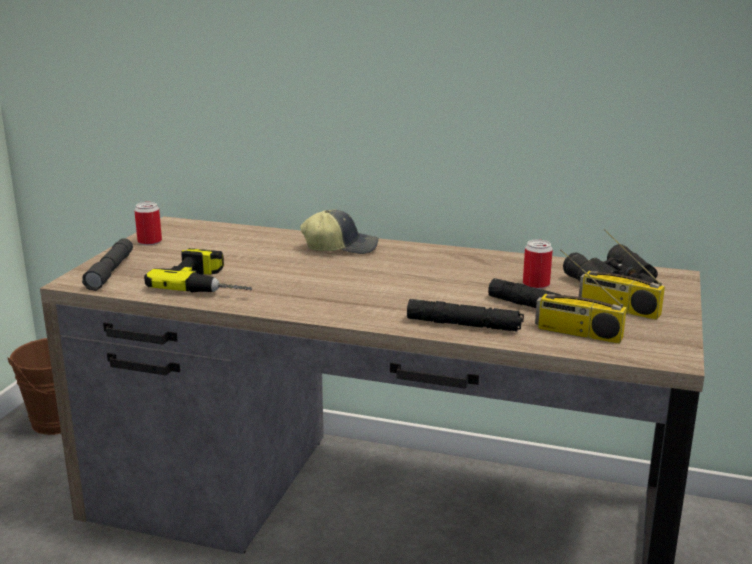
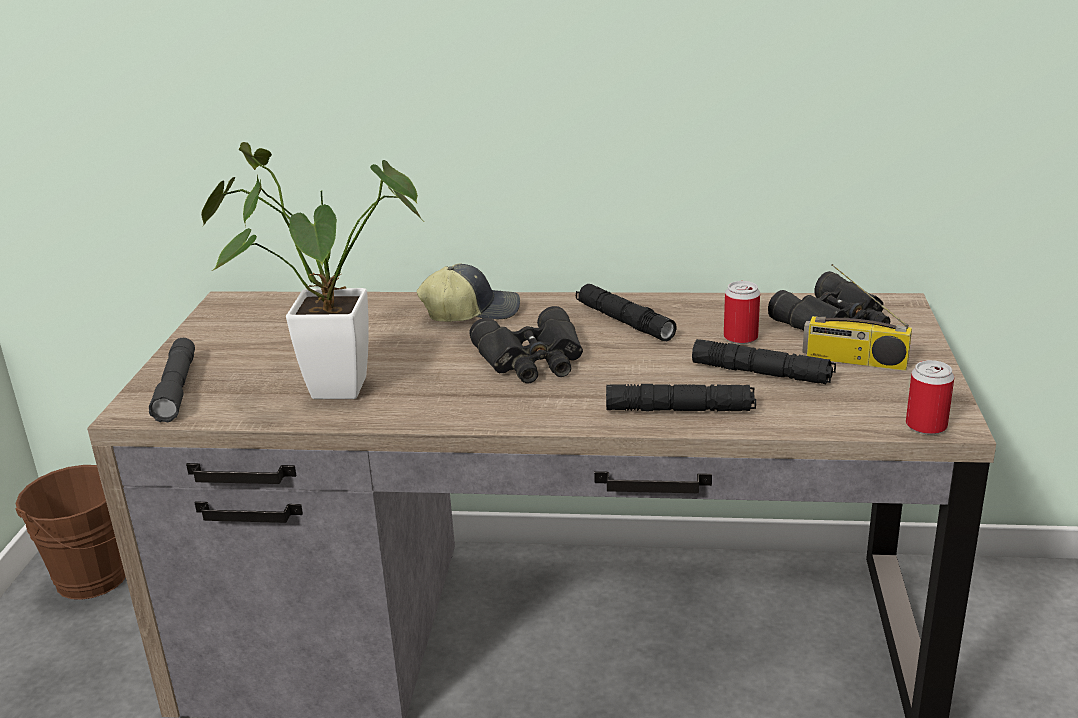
camera: 10 degrees left, 5 degrees up
can [134,202,162,245] -> can moved to [906,360,954,434]
power drill [144,248,252,292] -> potted plant [201,142,423,399]
radio [535,250,626,344] -> none
none -> black binoculars [469,306,583,384]
none -> black flashlight [576,284,677,341]

